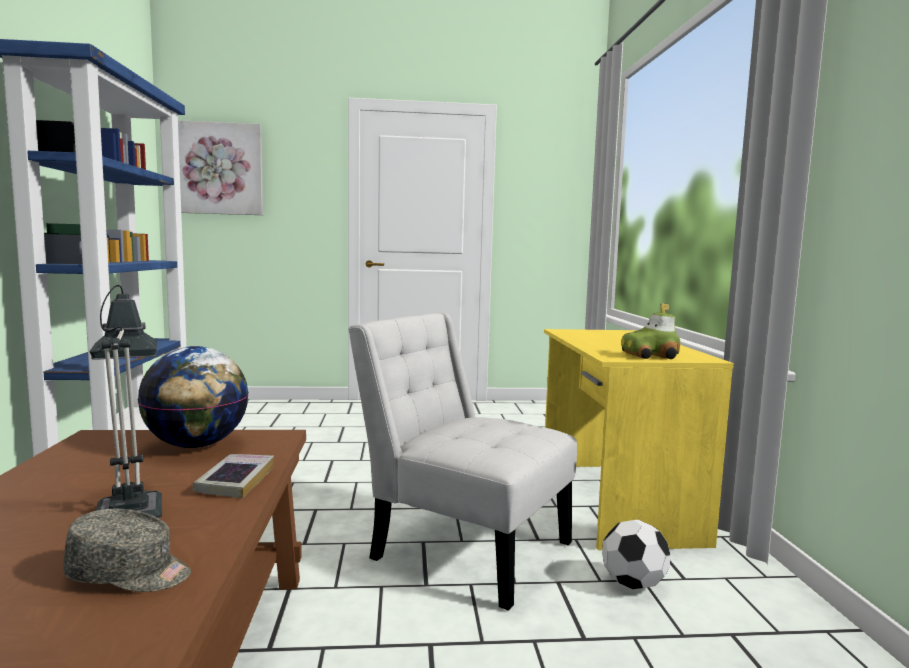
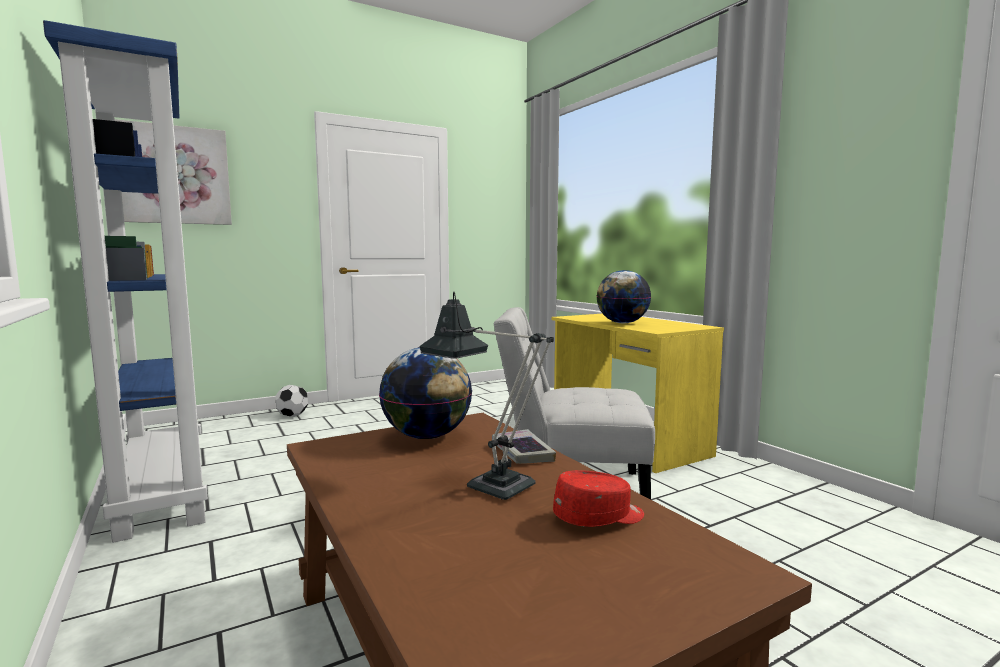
camera: 25 degrees left, 0 degrees up
grey cap [63,509,191,592] -> red cap [553,470,644,527]
football [602,520,671,589] -> football moved to [276,385,308,417]
toy car [621,303,680,359] -> none
none -> globe [596,270,651,323]

